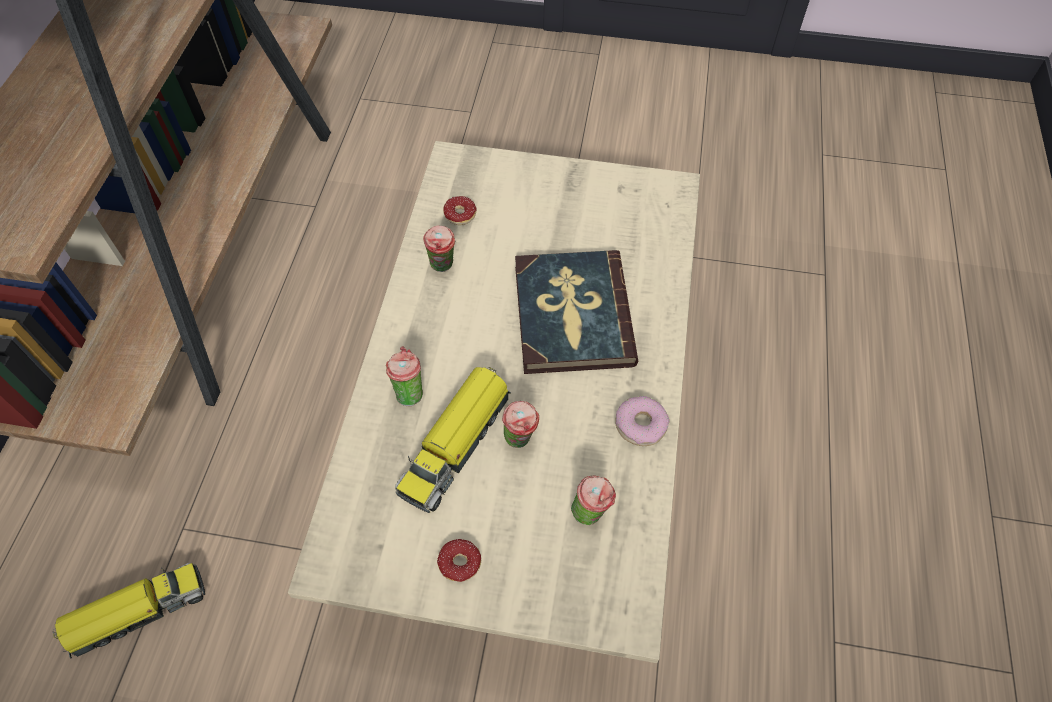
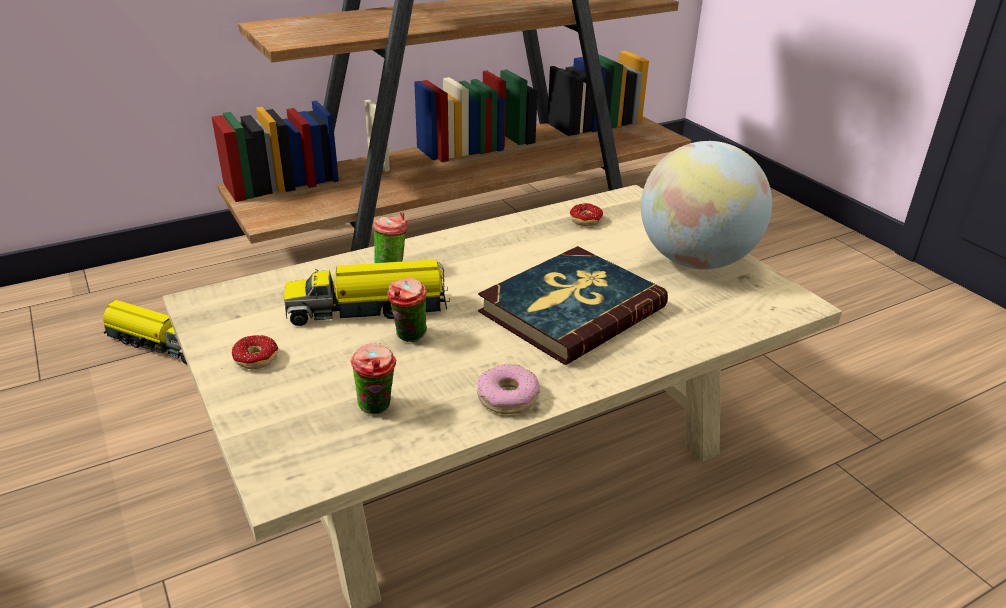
camera: 50 degrees right, 25 degrees down
cup [423,226,455,272] -> none
none -> globe [641,141,772,269]

